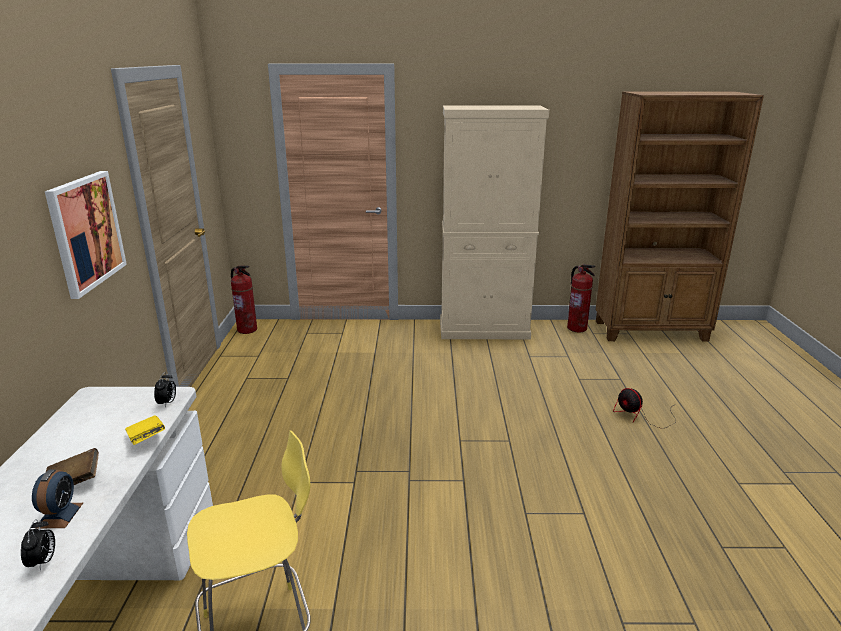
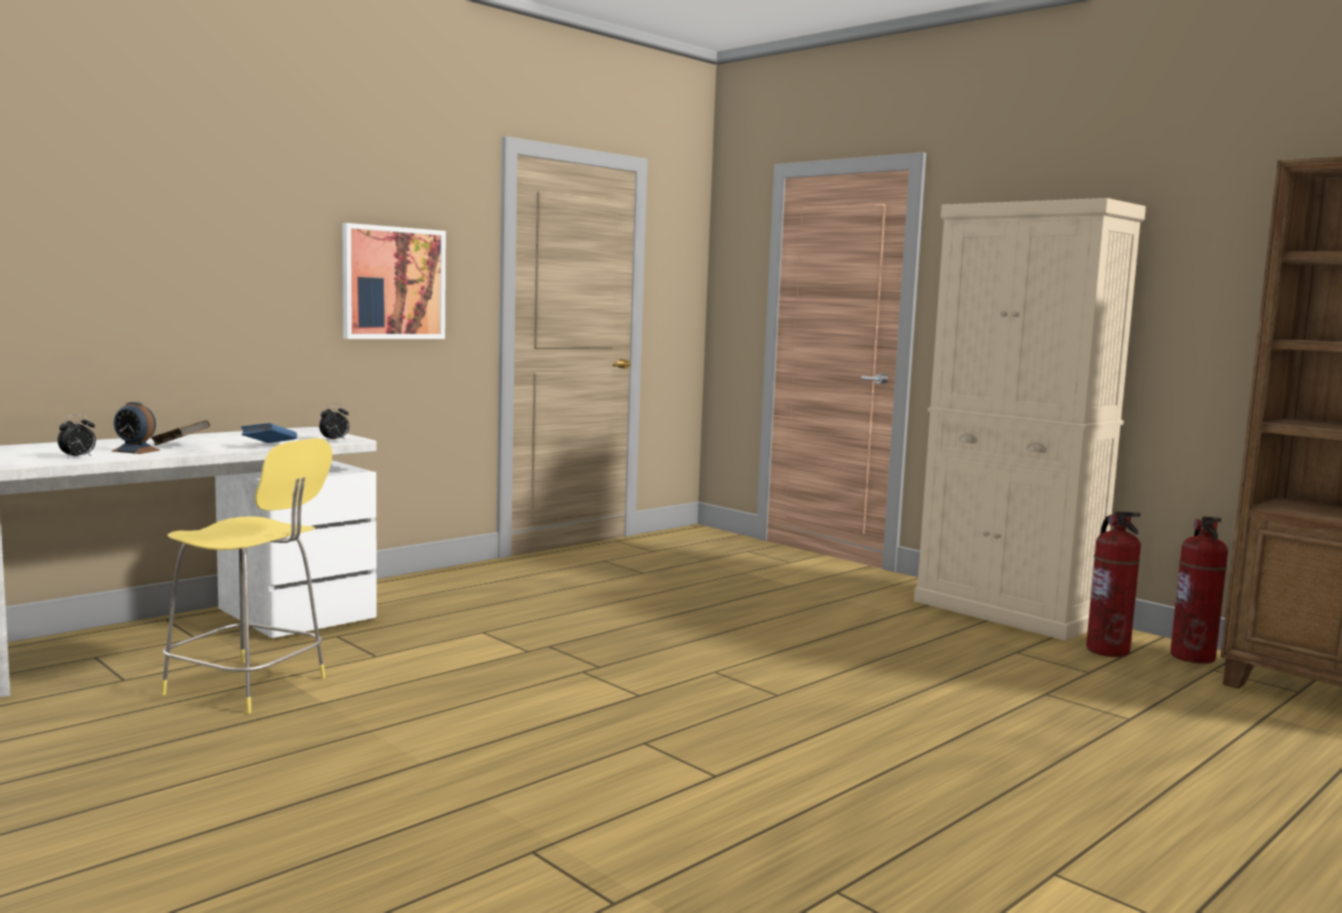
camera: 45 degrees right, 15 degrees down
alarm clock [32,470,83,528] -> alarm clock turned 60 degrees clockwise [112,402,160,454]
yellow book [125,415,165,445] -> blue book [241,423,297,443]
fire extinguisher [231,265,257,334] -> fire extinguisher moved to [1086,512,1141,657]
fan [613,388,676,428] -> none

